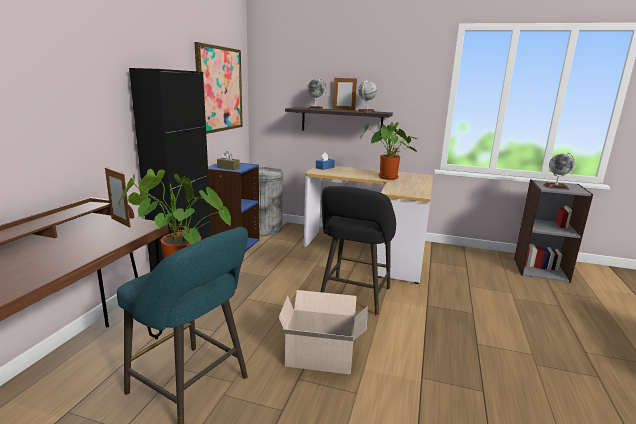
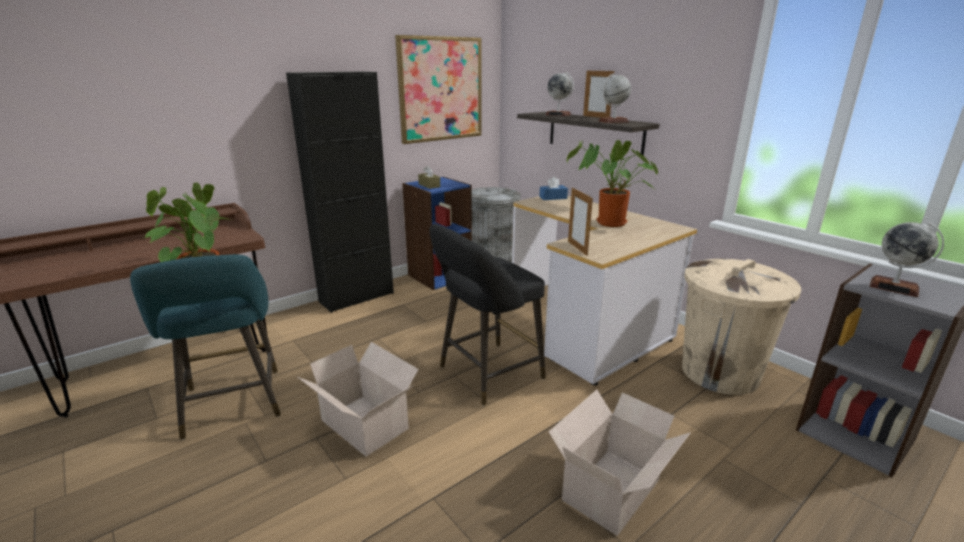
camera: 35 degrees right, 5 degrees up
picture frame [105,167,131,228] -> picture frame moved to [568,187,593,256]
none -> cardboard box [549,389,690,536]
none -> beige trash can [682,259,801,395]

